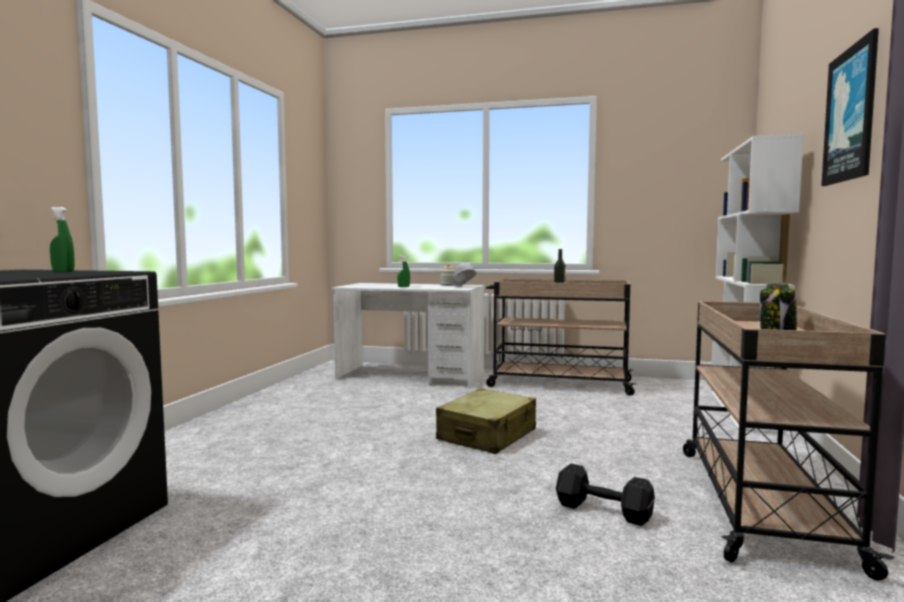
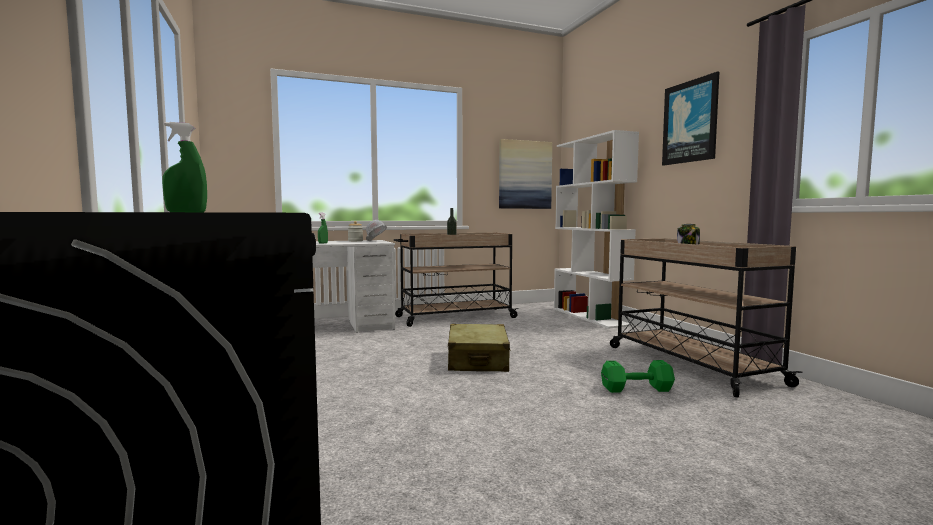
camera: 35 degrees left, 0 degrees up
black dumbbell [556,464,655,526] -> green dumbbell [601,360,675,393]
none -> picture [499,139,552,209]

